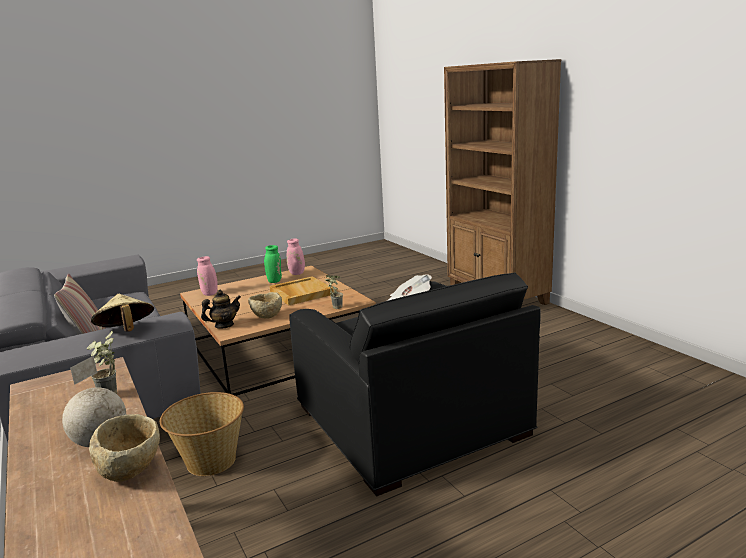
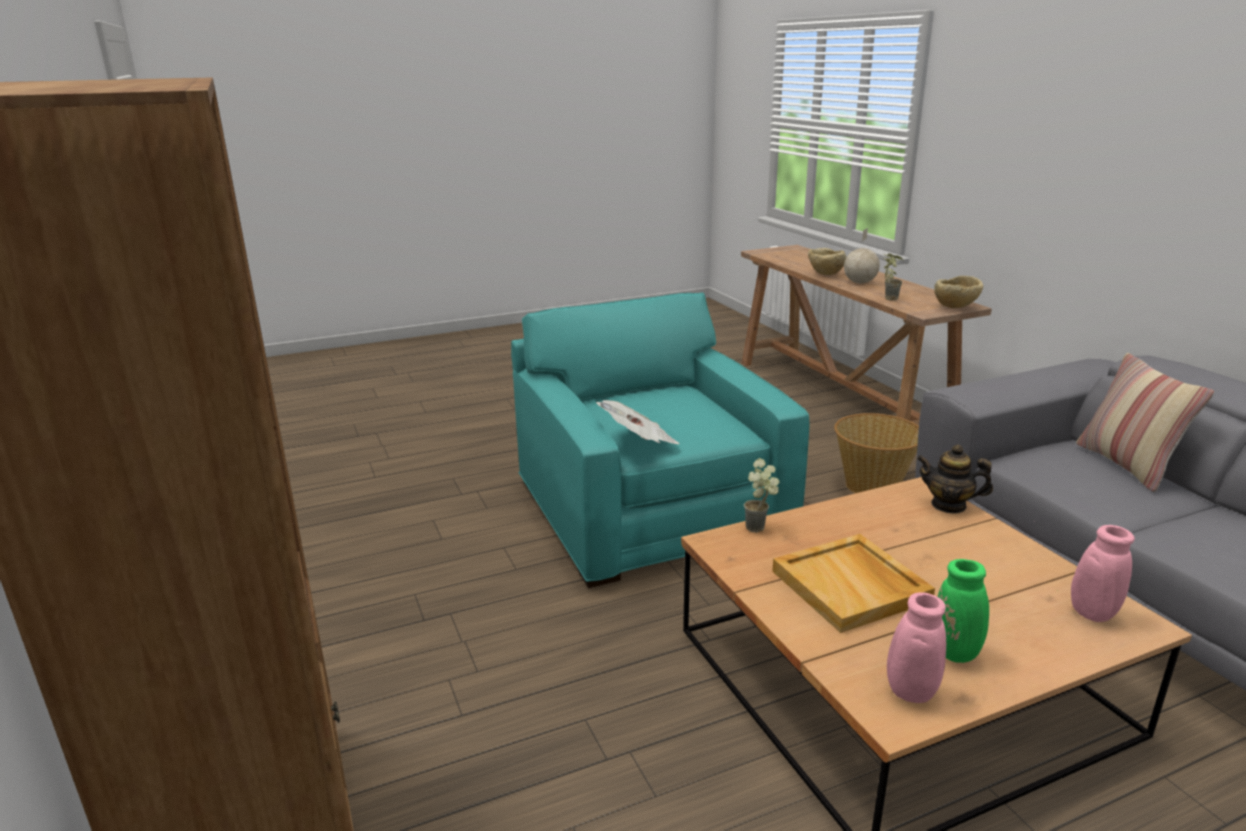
camera: 175 degrees left, 5 degrees up
beige hat [91,293,154,332] -> none
teapot [201,290,241,329] -> teapot turned 45 degrees clockwise [917,445,993,514]
beige bowl [248,292,282,319] -> beige bowl moved to [934,276,983,308]
black armchair [289,272,541,496] -> turquoise armchair [511,292,809,588]

